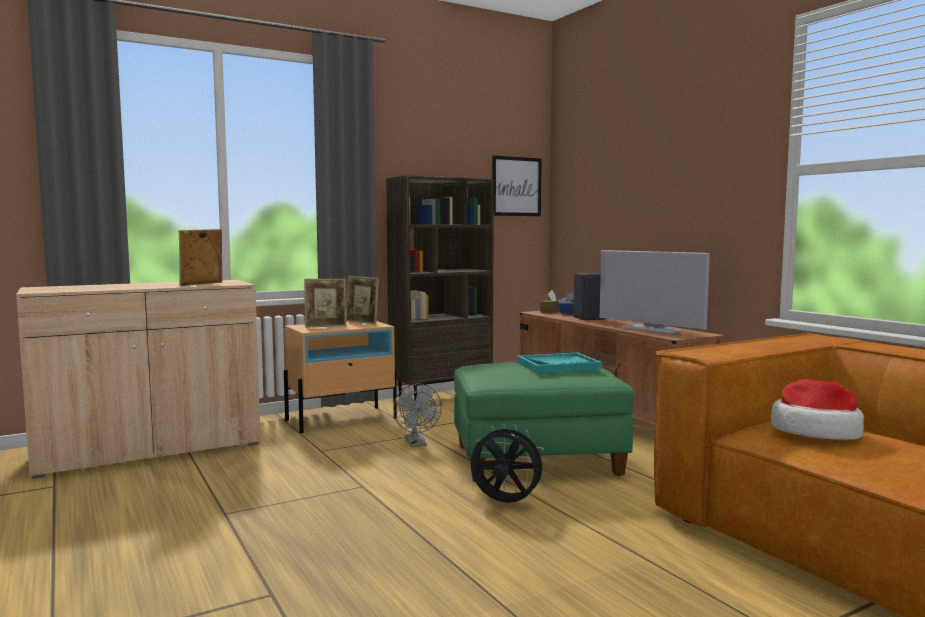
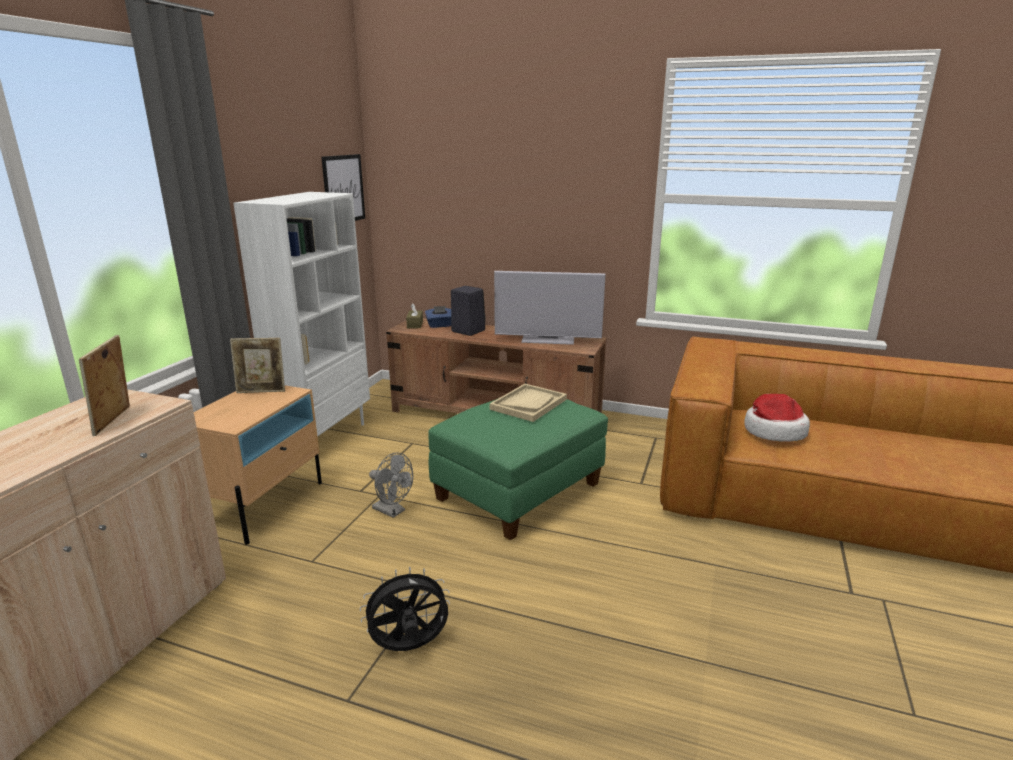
camera: 40 degrees left, 15 degrees up
picture frame [304,279,346,328] -> none
brown bookcase [386,175,494,402] -> white bookcase [233,192,370,437]
black fan [471,423,548,503] -> black fan moved to [360,567,450,651]
turquoise tray [517,352,602,373] -> beige tray [490,384,567,422]

